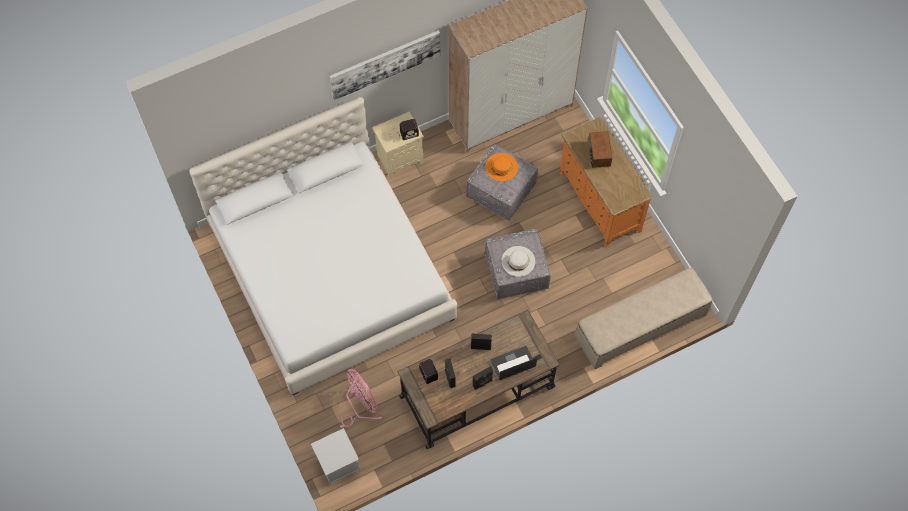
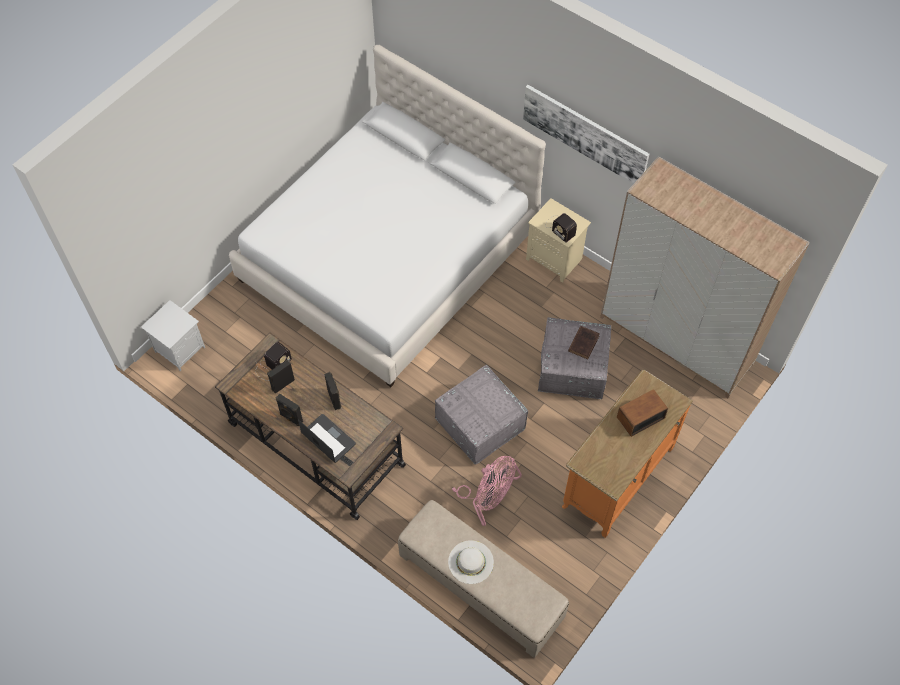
camera: 65 degrees right, 5 degrees down
pink fan [340,369,384,428] -> pink fan moved to [452,456,522,526]
orange hat [486,153,518,181] -> brown book [568,326,600,359]
white hat [501,246,535,277] -> white hat moved to [448,540,494,584]

